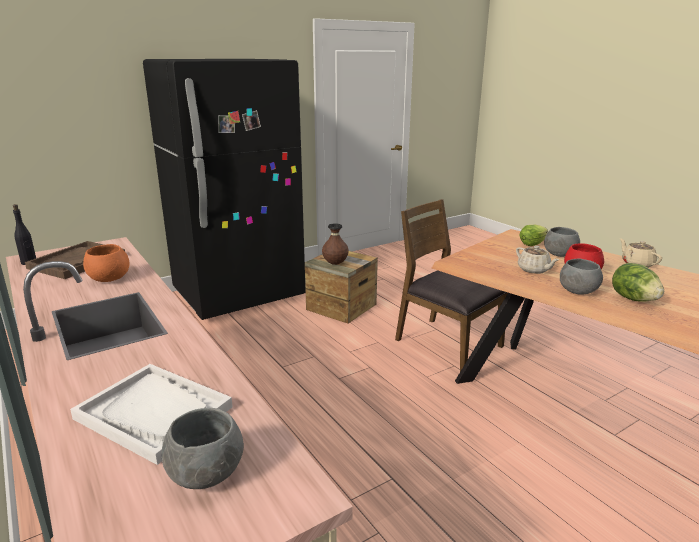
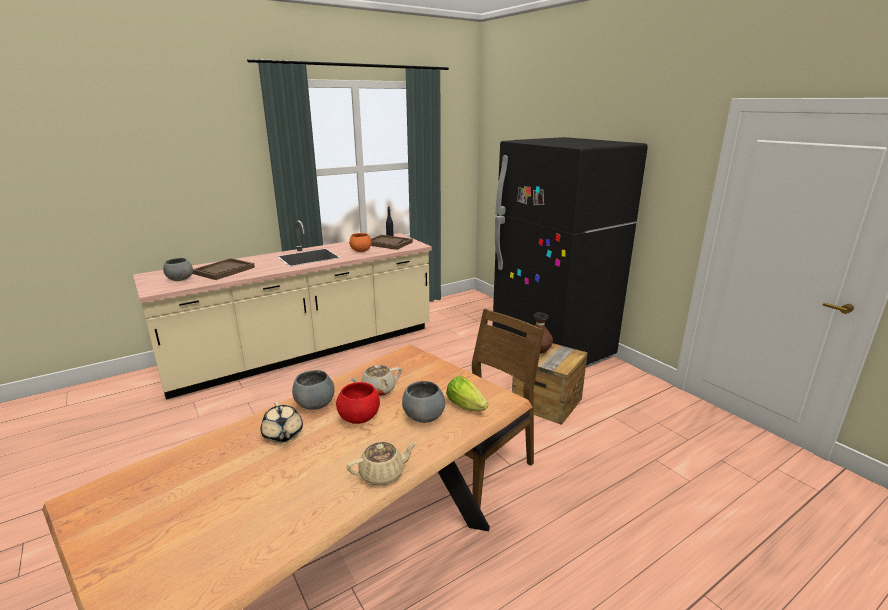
camera: 90 degrees right, 0 degrees up
white tray [70,364,233,465] -> brown tray [193,258,255,280]
lettuce [612,263,664,302] -> beige teapot [261,402,303,443]

